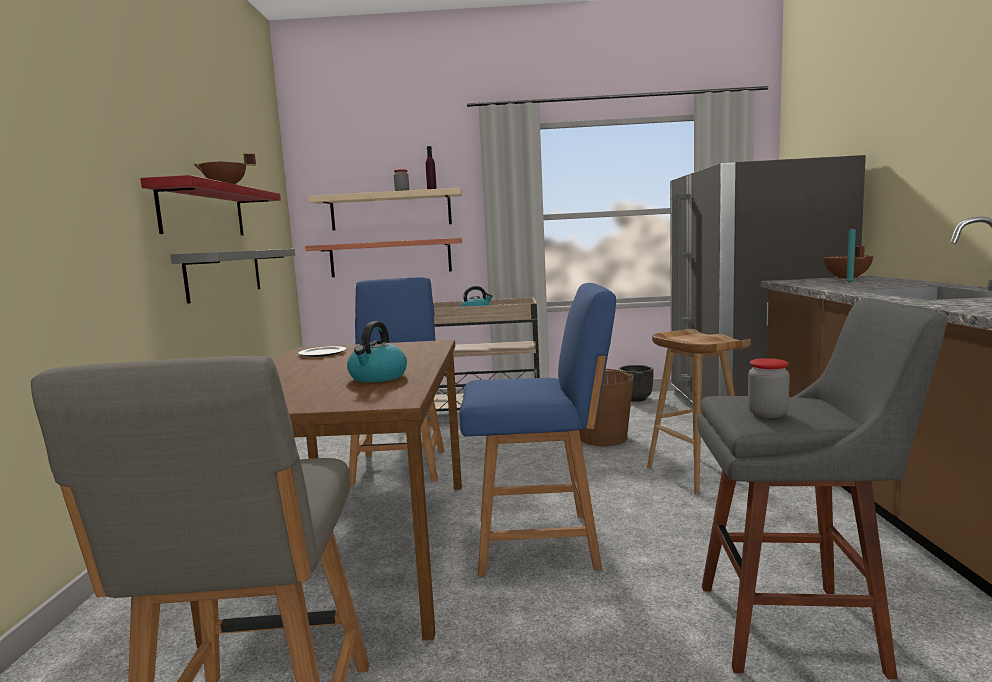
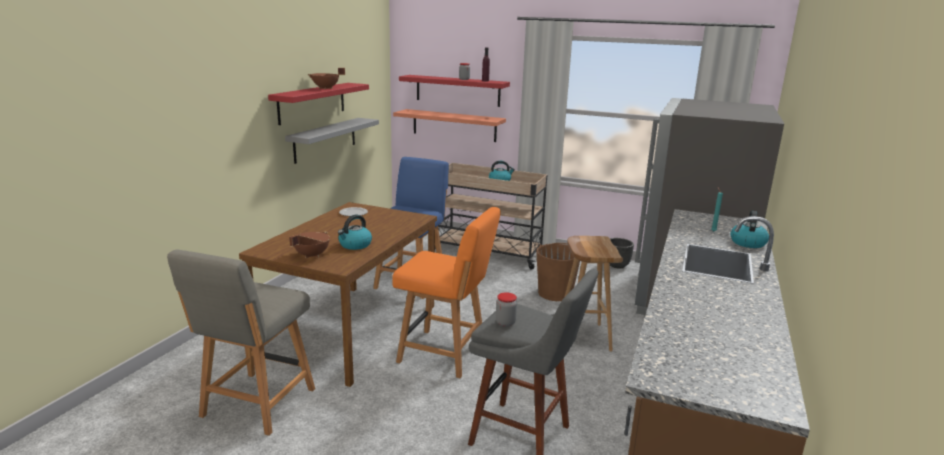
camera: 20 degrees right, 10 degrees up
beige shelf [308,188,462,230] -> red shelf [399,75,510,107]
blue chair [459,283,616,576] -> orange chair [392,207,501,378]
brown cooking pot [823,246,873,279] -> brown cooking pot moved to [289,232,330,258]
none -> kettle [730,211,769,248]

